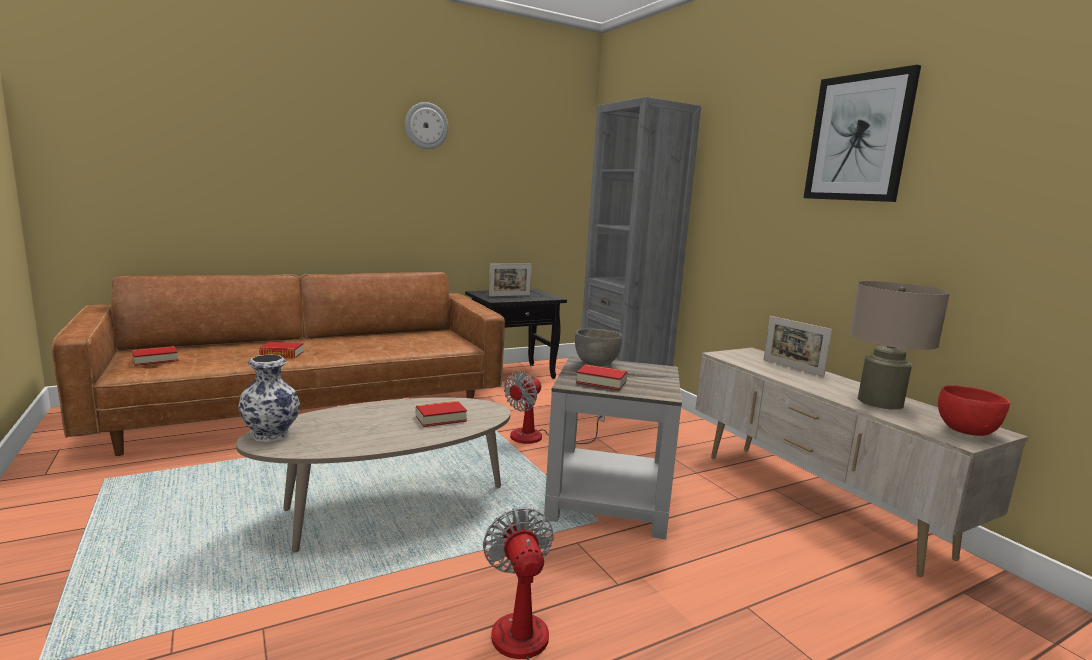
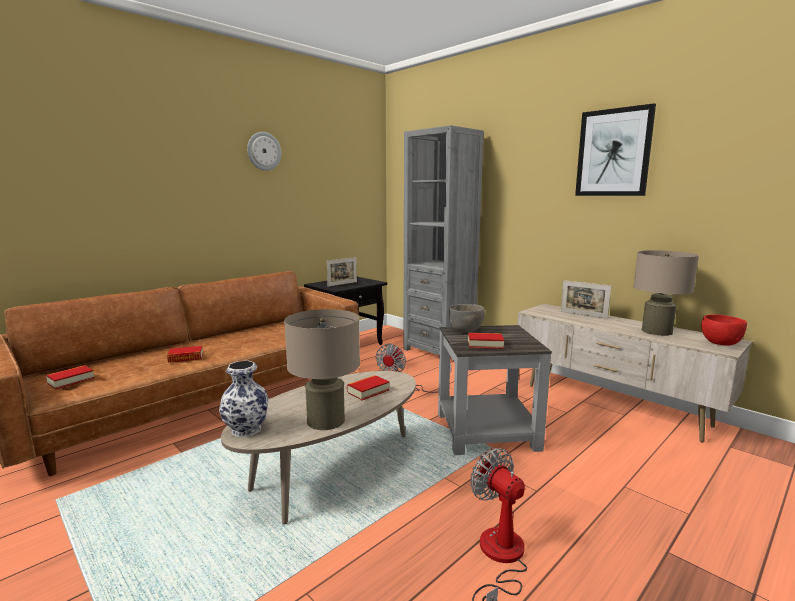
camera: 15 degrees left, 0 degrees up
none -> beige table lamp [284,309,360,430]

